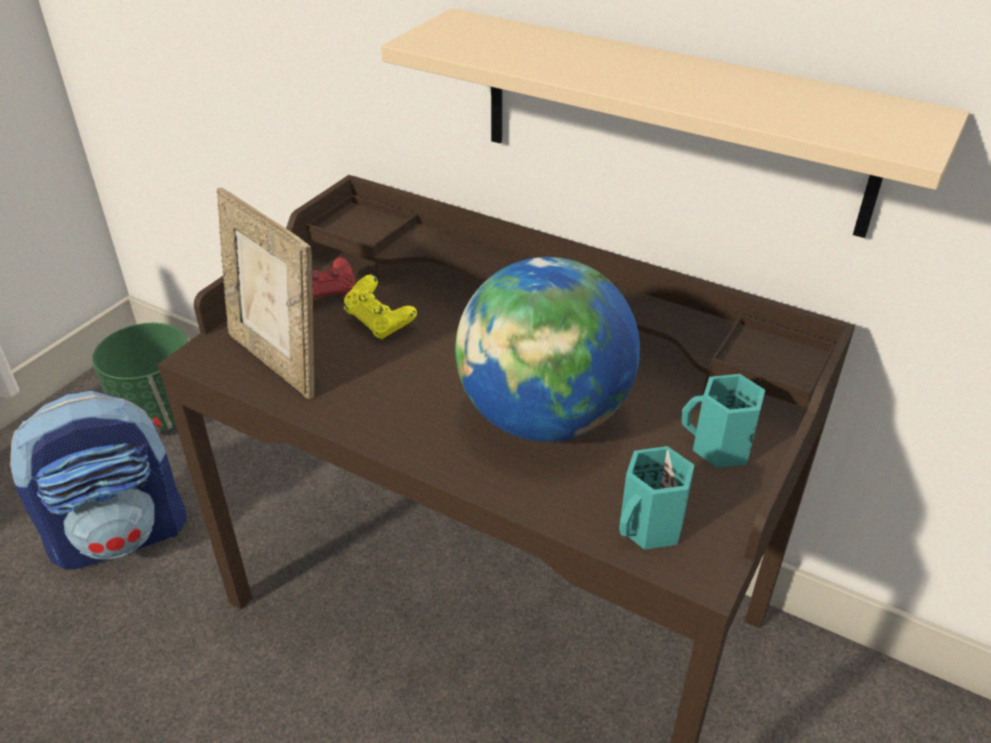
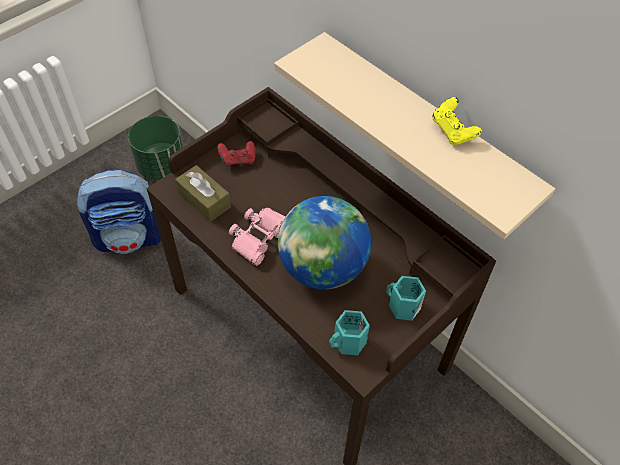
camera: 15 degrees right, 15 degrees up
picture frame [217,187,314,399] -> brown tissue box [175,165,231,222]
yellow game controller [343,274,417,339] -> yellow game controller moved to [432,97,482,145]
none -> pink binoculars [229,208,285,266]

